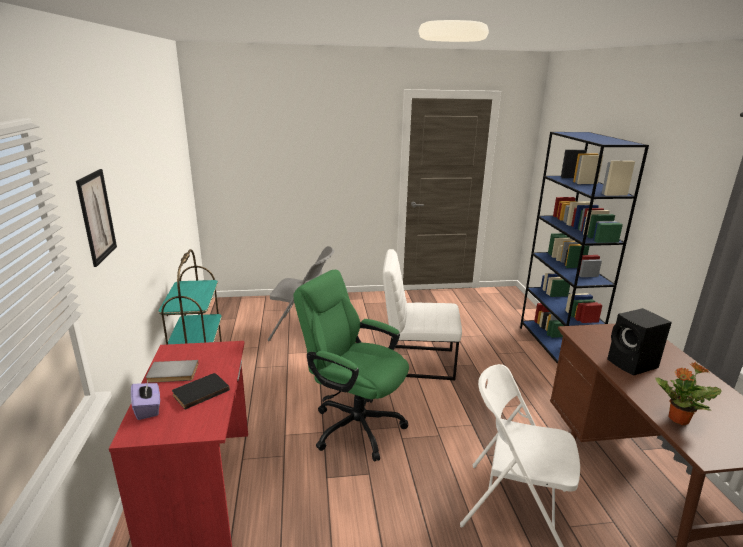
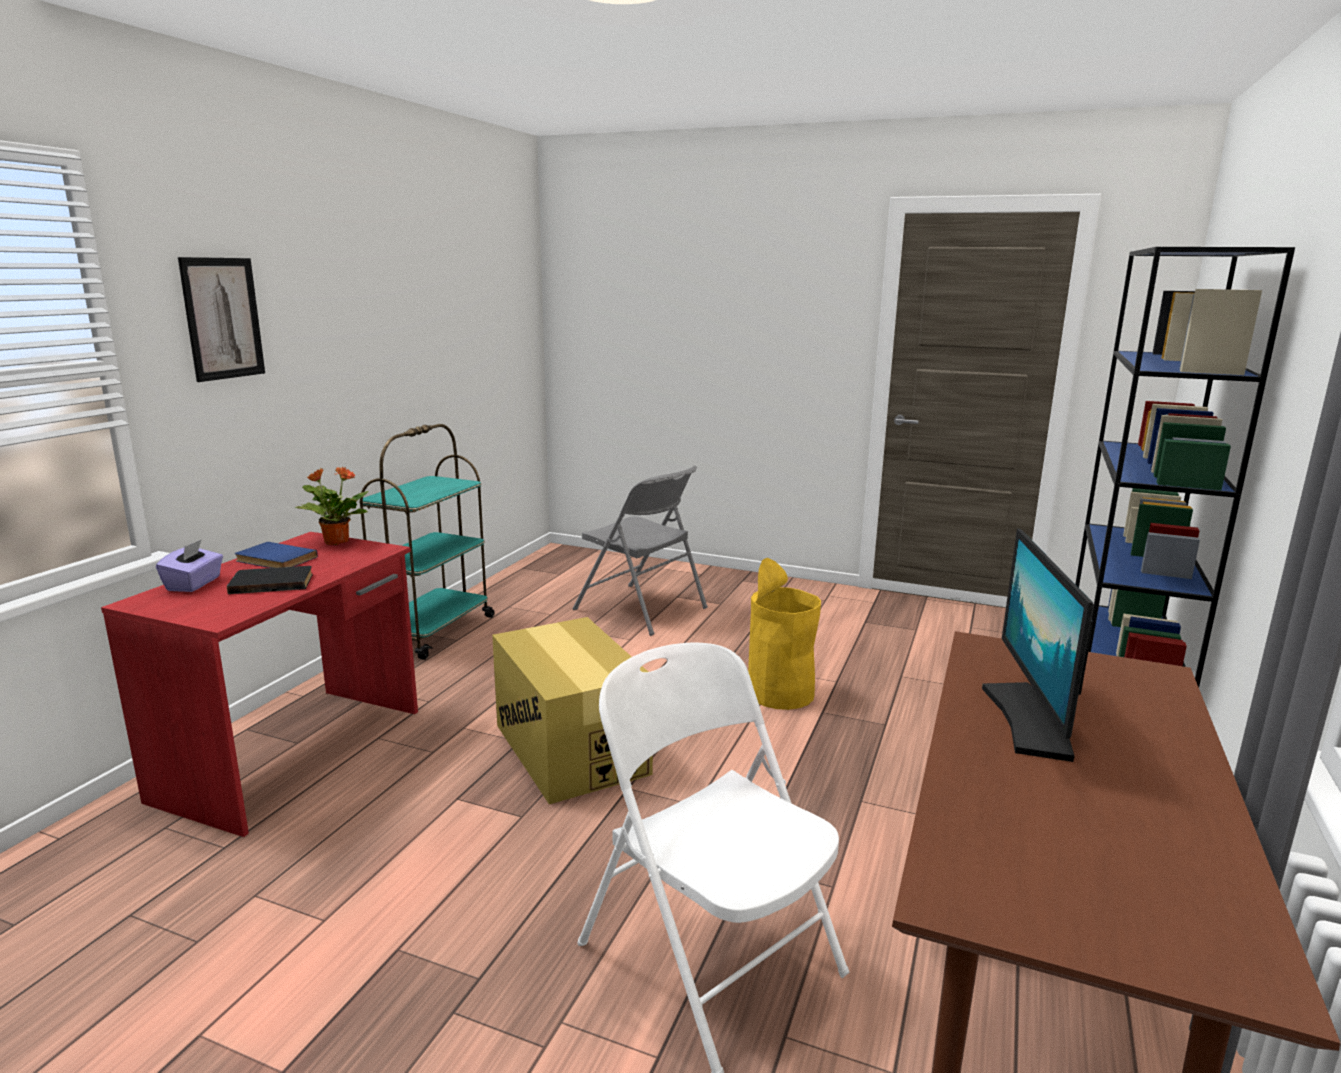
camera: 30 degrees right, 5 degrees down
grey book [146,360,199,383] -> blue book [235,542,317,568]
green office chair [293,270,409,462] -> cardboard box [492,617,653,804]
white chair [383,249,462,380] -> yellow trash can [748,558,821,710]
black speaker [607,308,672,376] -> monitor [982,529,1094,762]
potted plant [656,362,722,425] -> potted plant moved to [295,467,369,545]

